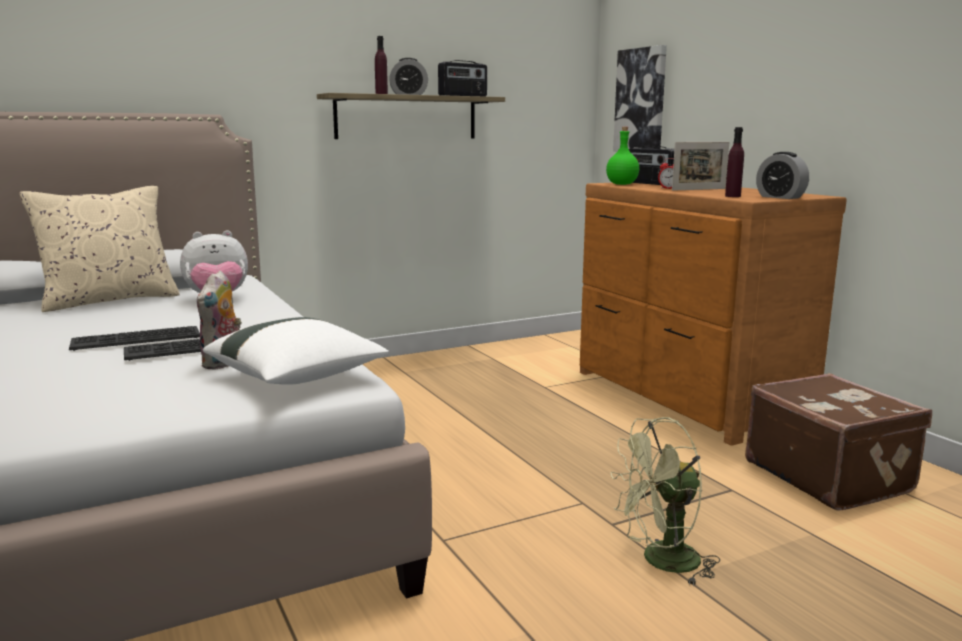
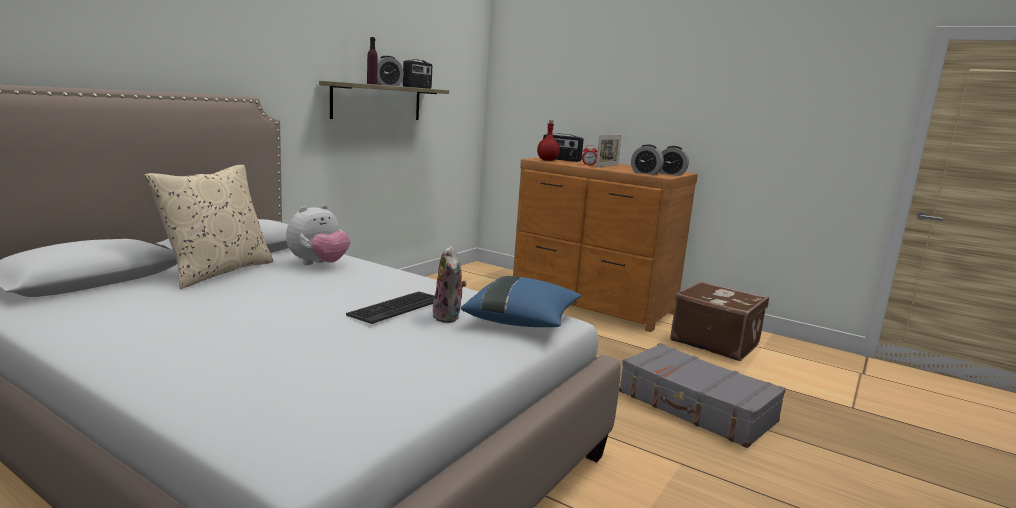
camera: 30 degrees left, 0 degrees up
keyboard [69,326,200,351] -> none
white pillow [203,317,389,385] -> blue pillow [461,276,581,327]
green bottle [606,127,639,185] -> red bottle [537,120,560,161]
green fan [610,417,720,586] -> grey suitcase [619,343,786,448]
picture [613,45,667,152] -> none
purple bottle [725,127,744,197] -> alarm clock [631,145,664,175]

